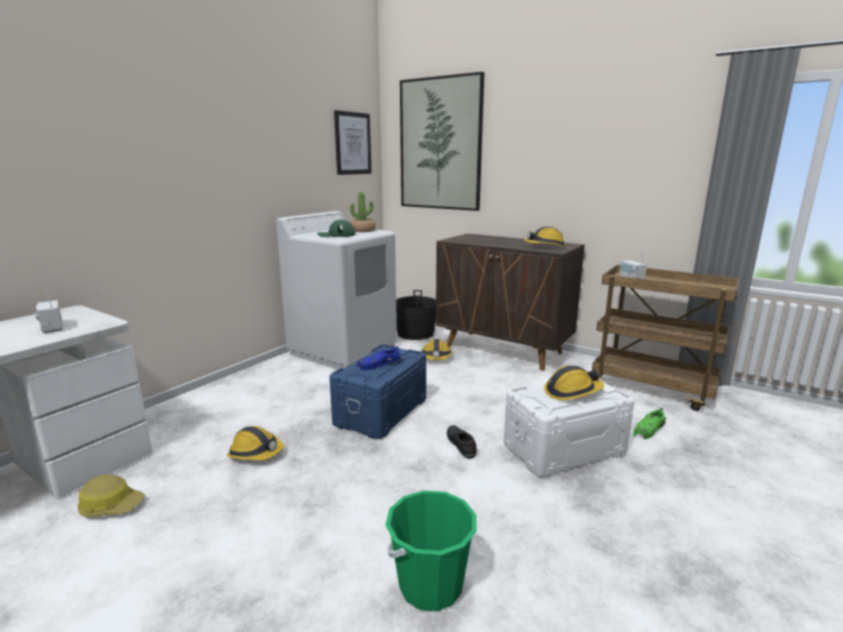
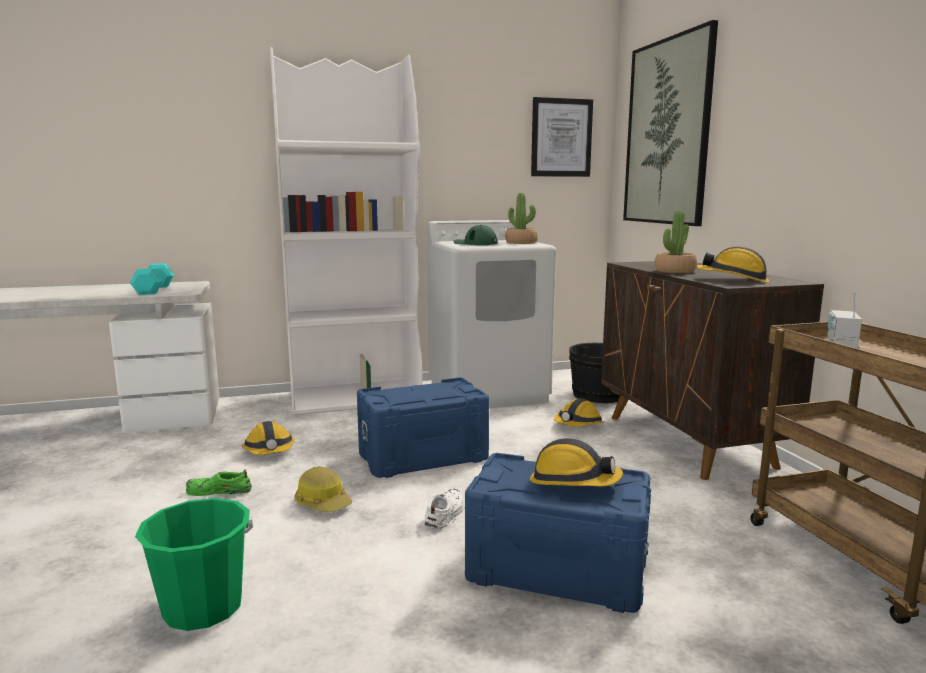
camera: 40 degrees right, 5 degrees down
radio [35,289,63,333] -> turquoise dumbbell [130,263,175,295]
hard hat [77,474,145,516] -> hard hat moved to [294,466,352,512]
blue shoe [356,346,402,370] -> none
black shoe [447,425,477,459] -> white shoe [425,489,465,531]
white storage box [504,379,634,477] -> blue storage box [465,453,651,613]
green shoe [633,408,666,439] -> green shoe moved to [186,470,252,496]
none -> white bookcase [270,47,423,415]
none -> potted plant [655,210,697,273]

